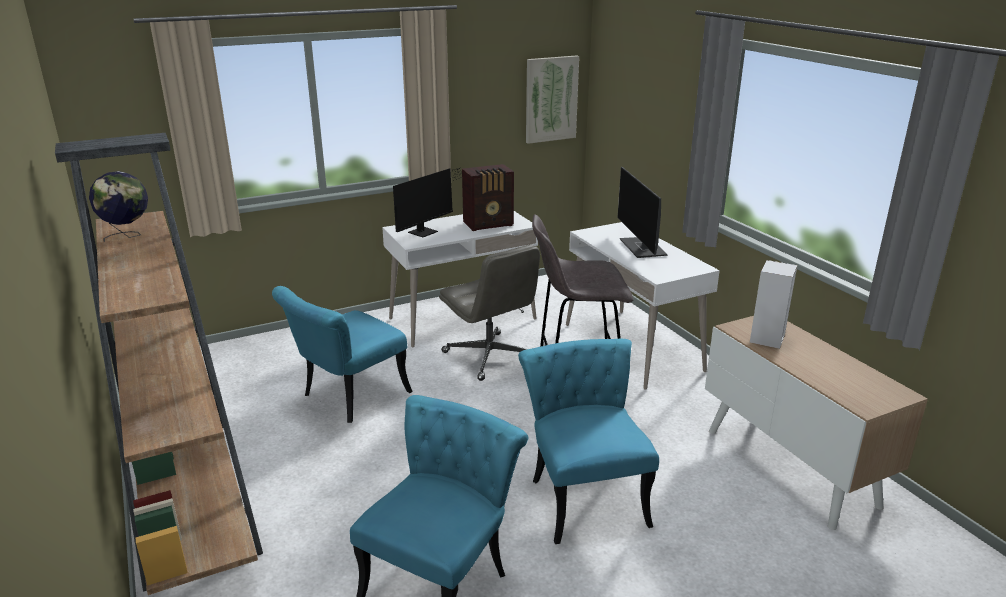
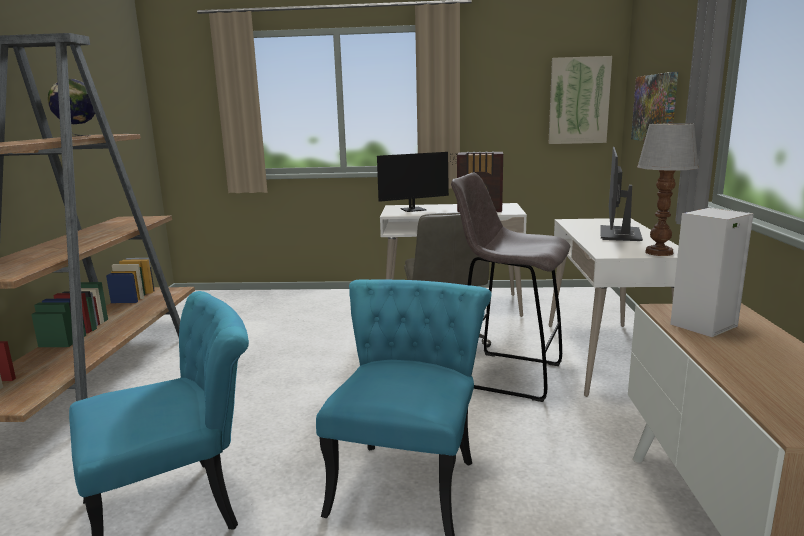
camera: 30 degrees right, 10 degrees down
turquoise chair [272,286,413,423] -> none
none -> picture [631,72,678,141]
none -> table lamp [637,123,699,256]

